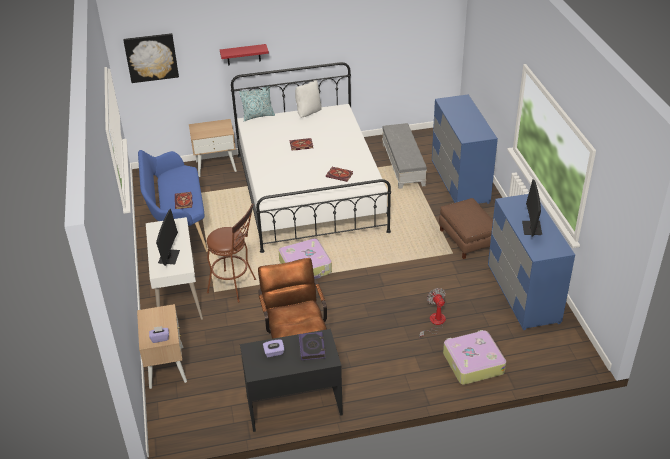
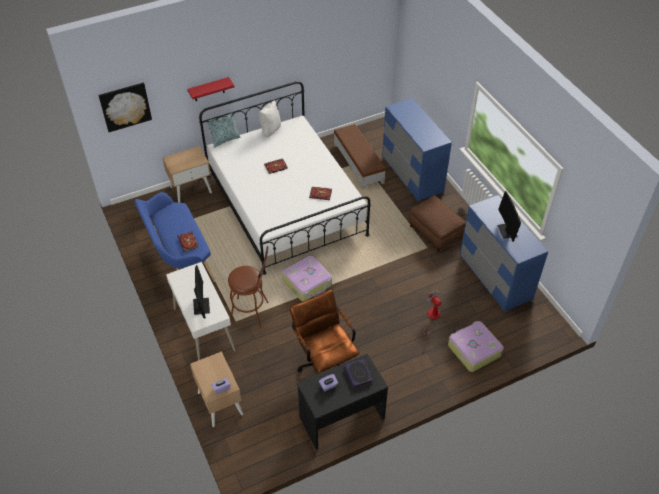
camera: 15 degrees left, 10 degrees up
grey ottoman [382,123,427,189] -> brown ottoman [334,124,386,189]

